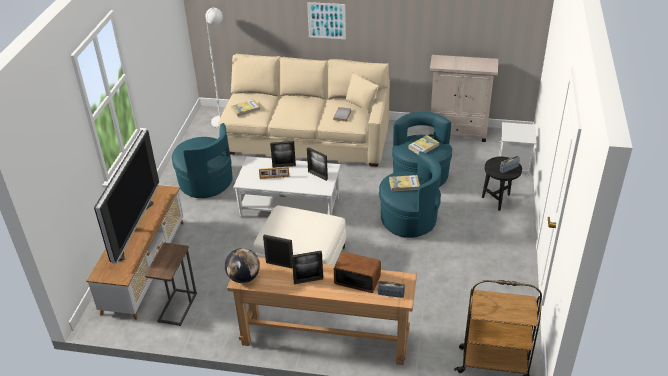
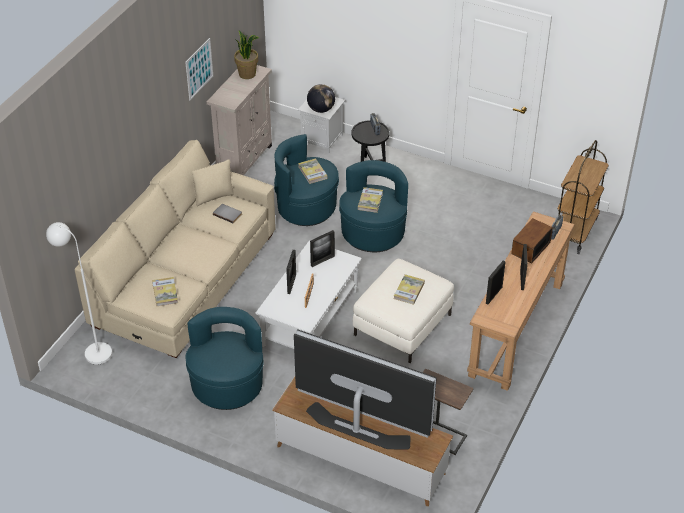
camera: 75 degrees left, 5 degrees up
turquoise armchair [172,123,233,198] -> turquoise armchair turned 45 degrees counterclockwise [186,307,264,410]
globe [225,248,260,283] -> globe moved to [307,84,335,113]
picture [307,2,346,39] -> picture moved to [185,38,213,100]
none -> potted plant [234,30,259,79]
none -> book [394,274,425,305]

